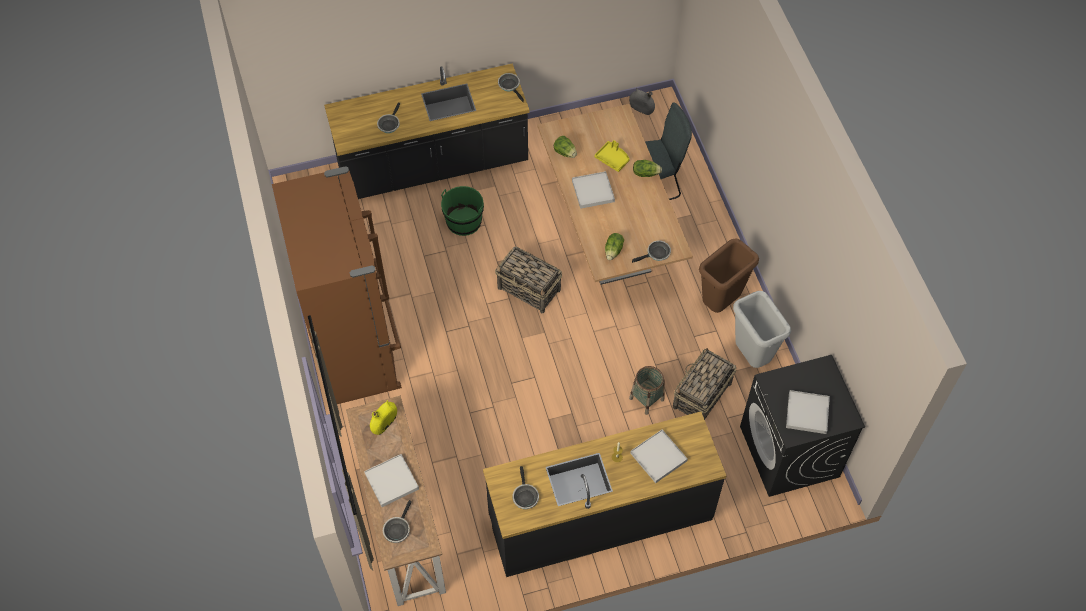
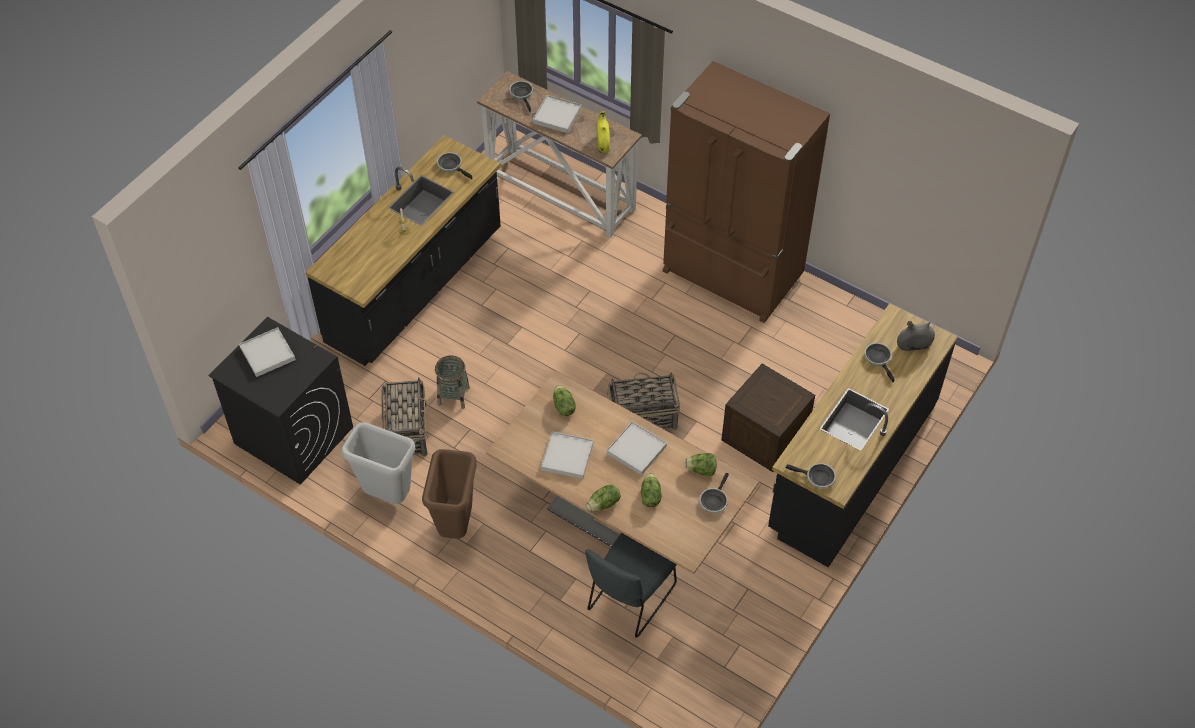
camera: 140 degrees right, 5 degrees down
green bucket [441,186,484,236] -> crate [722,364,815,473]
yellow tray [594,140,630,172] -> lettuce [641,473,662,507]
grey vase [629,88,655,115] -> grey vase moved to [897,321,935,351]
white tray [630,430,688,483] -> white tray moved to [541,431,594,479]
frying pan [632,240,671,263] -> frying pan moved to [699,473,729,513]

